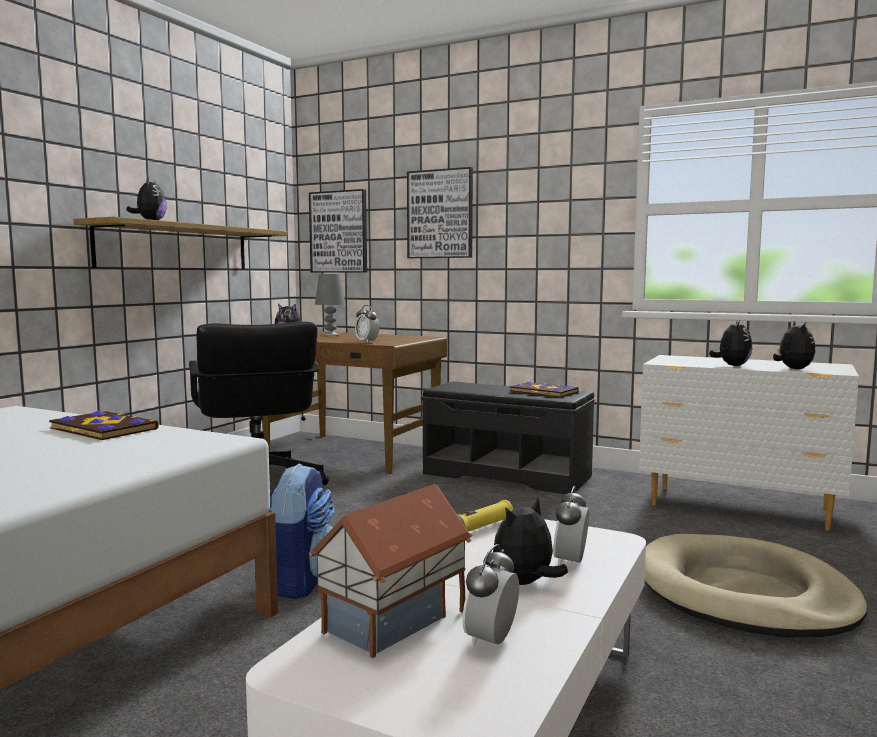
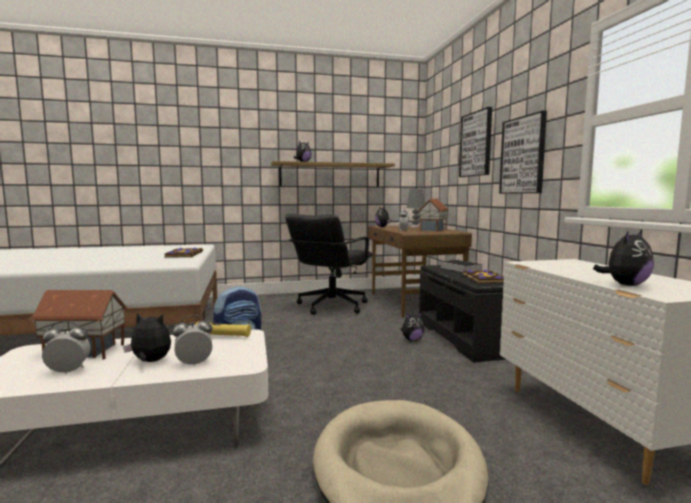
camera: 50 degrees right, 0 degrees up
picture [309,189,367,273] -> picture moved to [499,111,547,194]
plush toy [709,319,752,366] -> plush toy moved to [400,312,424,341]
none -> toy house [418,199,449,231]
none -> book [440,260,482,272]

